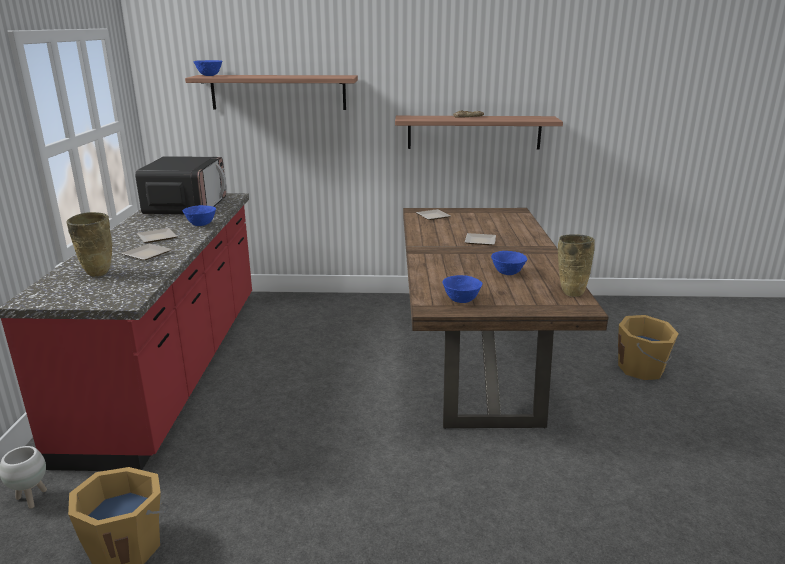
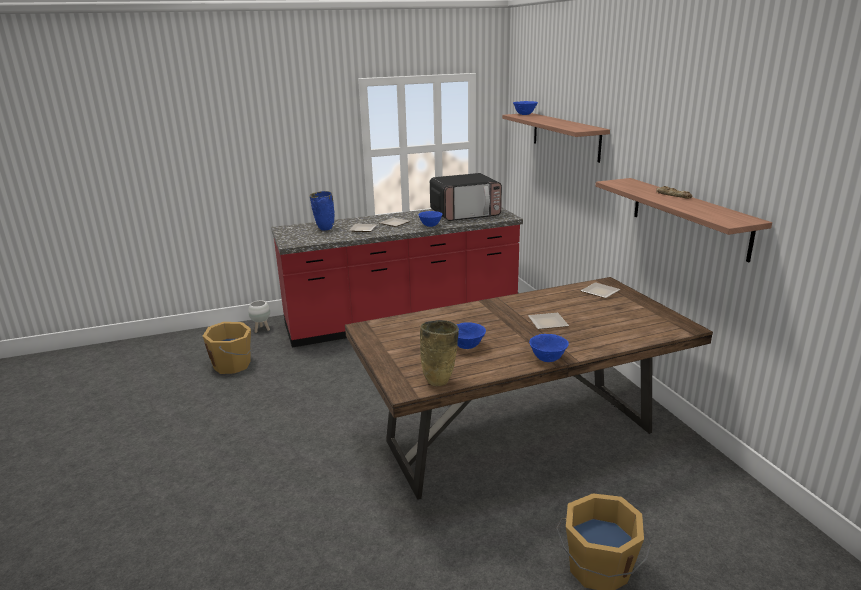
camera: 70 degrees right, 0 degrees up
beige vase [66,212,112,277] -> blue vase [309,191,334,231]
blue bowl [442,275,482,303] -> blue bowl moved to [529,334,569,362]

